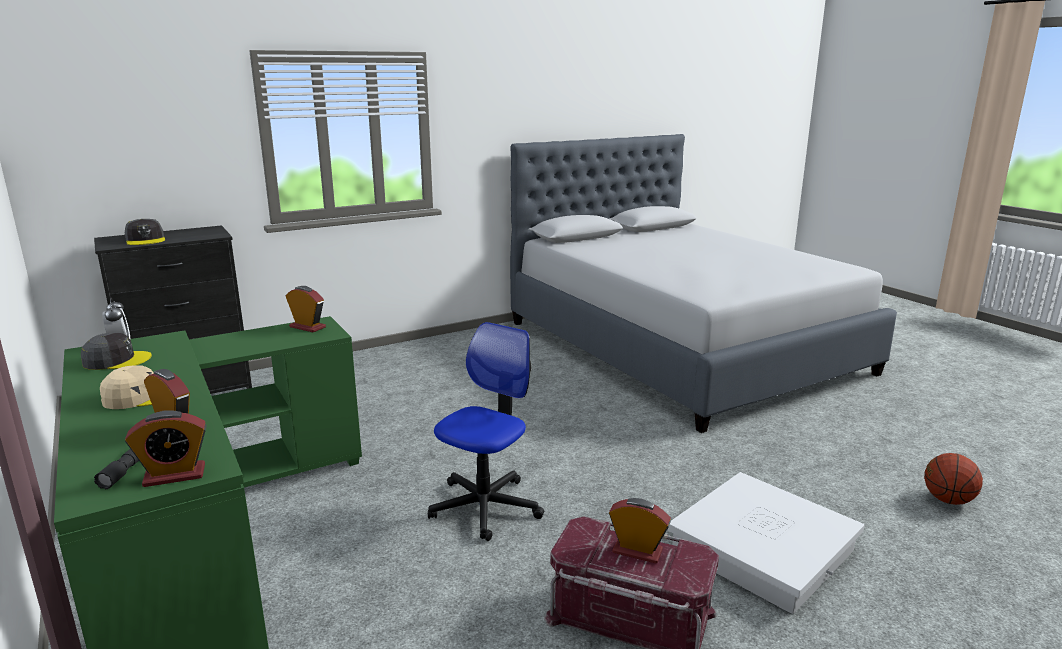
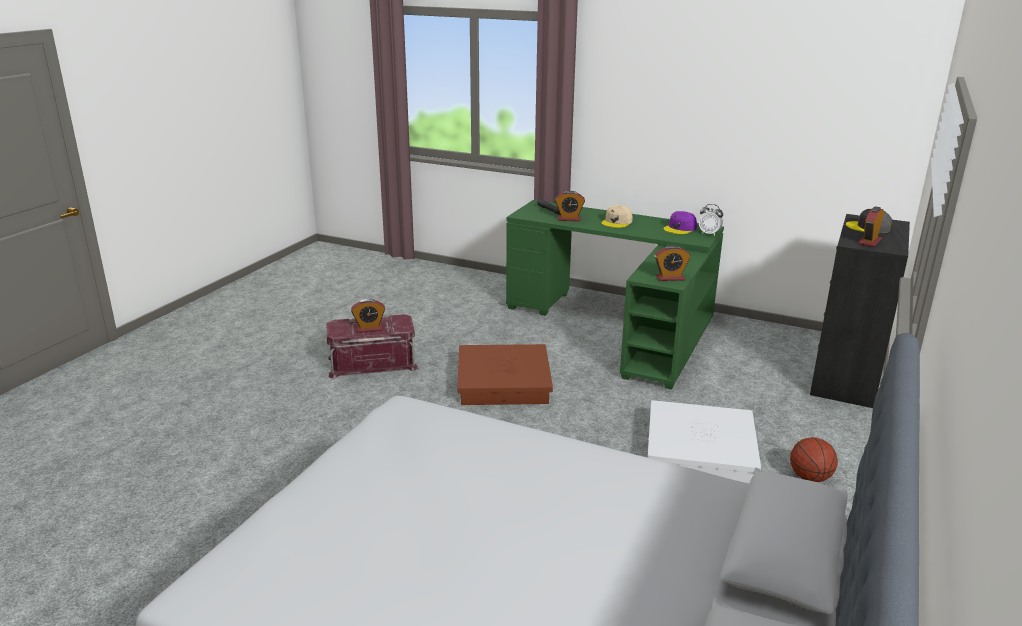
camera: 145 degrees right, 5 degrees up
grey cap [81,333,152,370] -> purple cap [663,211,697,234]
alarm clock [125,410,207,487] -> alarm clock moved to [858,206,884,247]
office chair [428,322,544,541] -> brown storage box [457,344,553,405]
white storage box [667,472,865,614] -> white storage box moved to [647,400,761,484]
basketball [924,453,983,505] -> basketball moved to [790,437,838,482]

